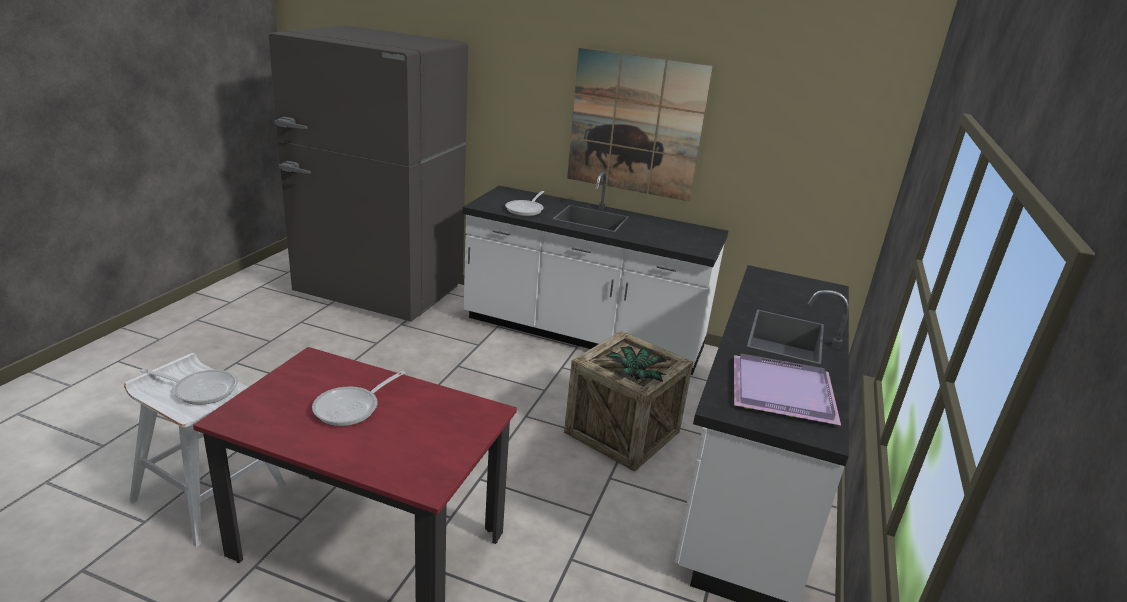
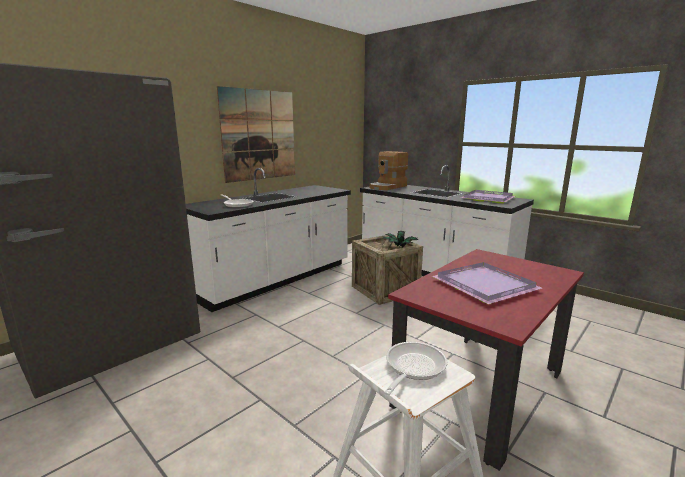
camera: 65 degrees left, 10 degrees down
frying pan [312,371,405,426] -> purple tray [432,262,542,304]
none -> coffee machine [369,151,408,190]

